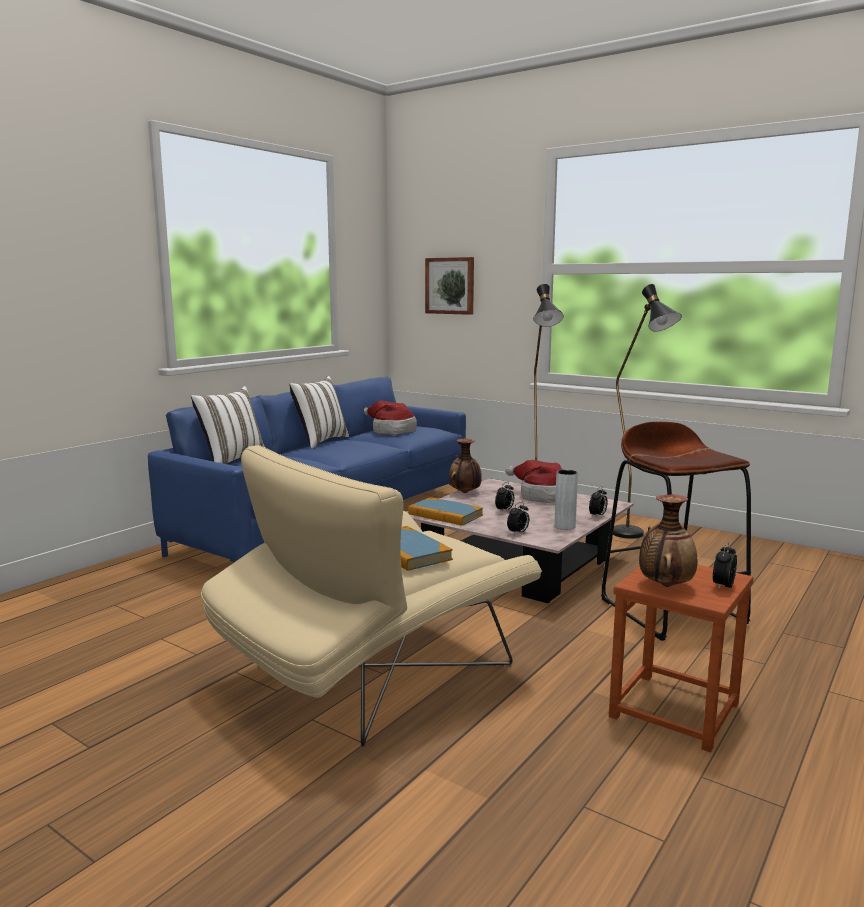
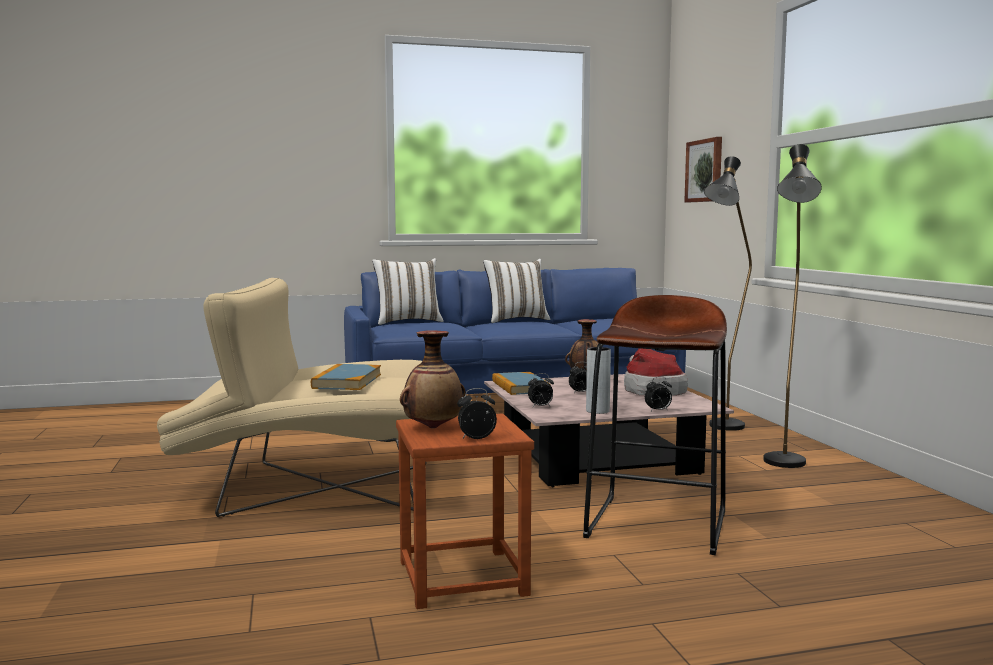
camera: 40 degrees right, 5 degrees down
hat [364,401,417,435] -> none

